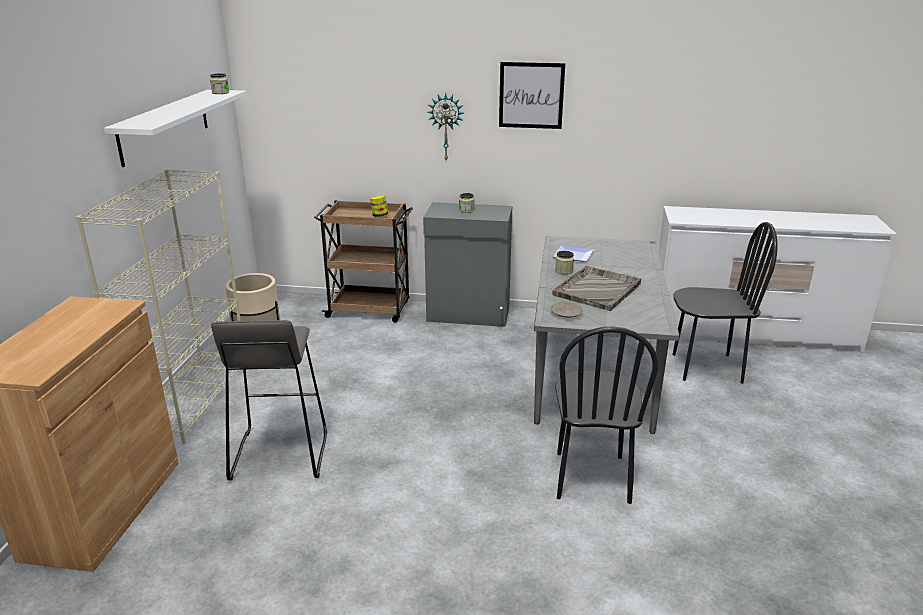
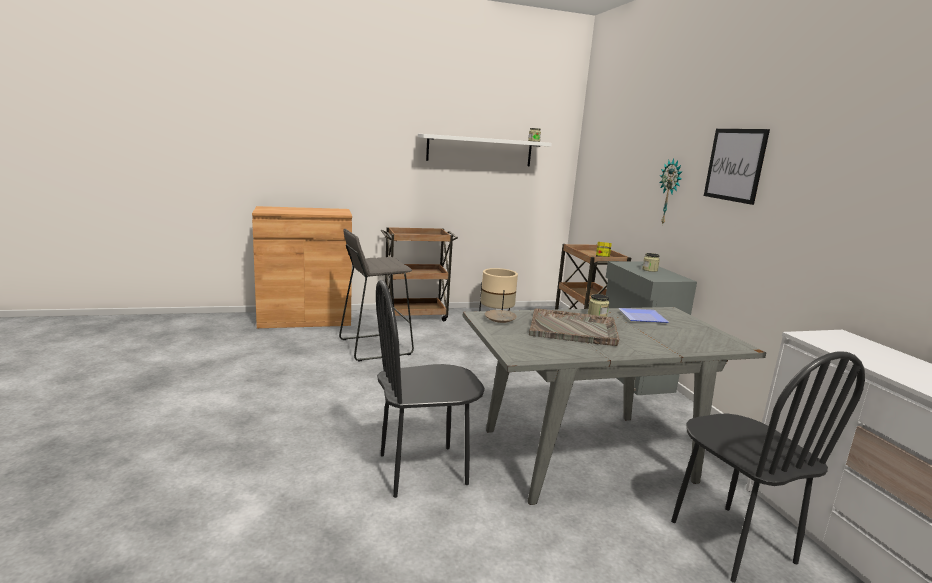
camera: 65 degrees right, 10 degrees down
beige bookcase [76,169,241,444] -> brown cart [381,227,458,321]

